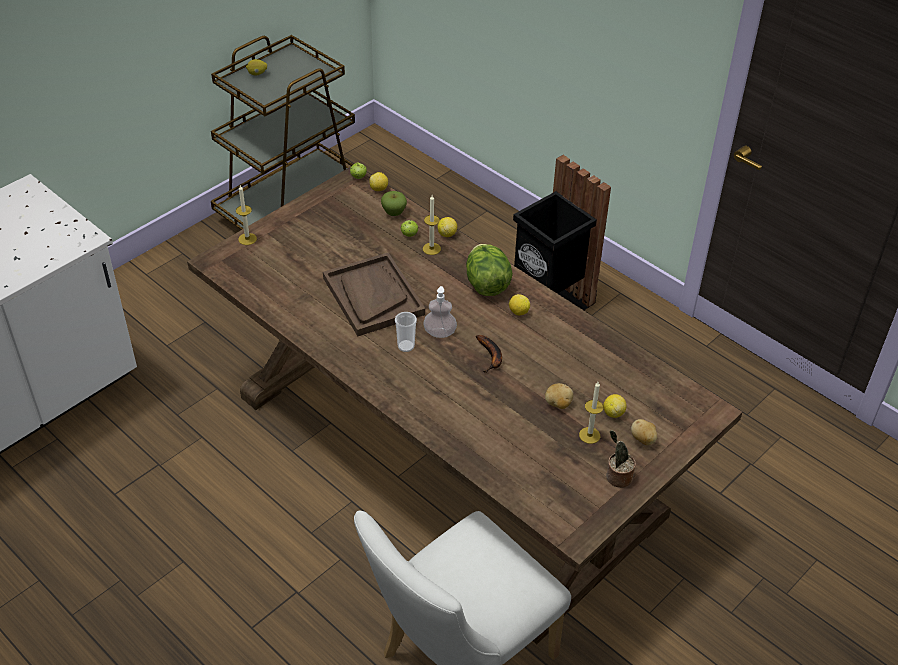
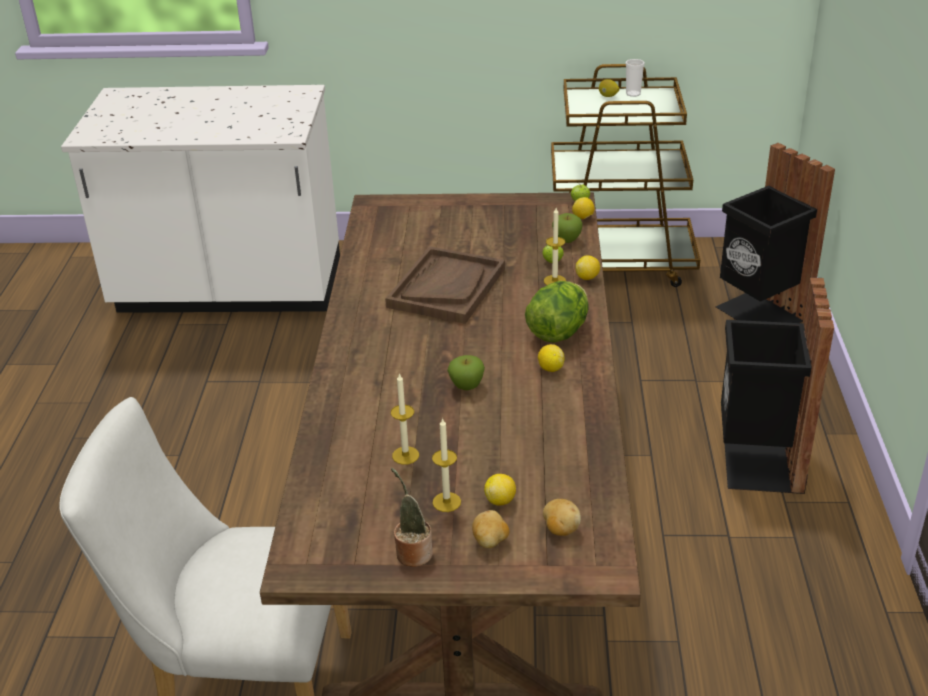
camera: 50 degrees right, 10 degrees down
candle [236,185,257,245] -> candle moved to [391,373,419,465]
cup [395,312,417,352] -> cup moved to [626,59,645,97]
soap dispenser [423,286,457,338] -> none
banana [476,335,502,373] -> apple [447,355,485,390]
potato [545,383,573,409] -> potato moved to [543,499,581,536]
none -> black trash can [716,143,835,323]

